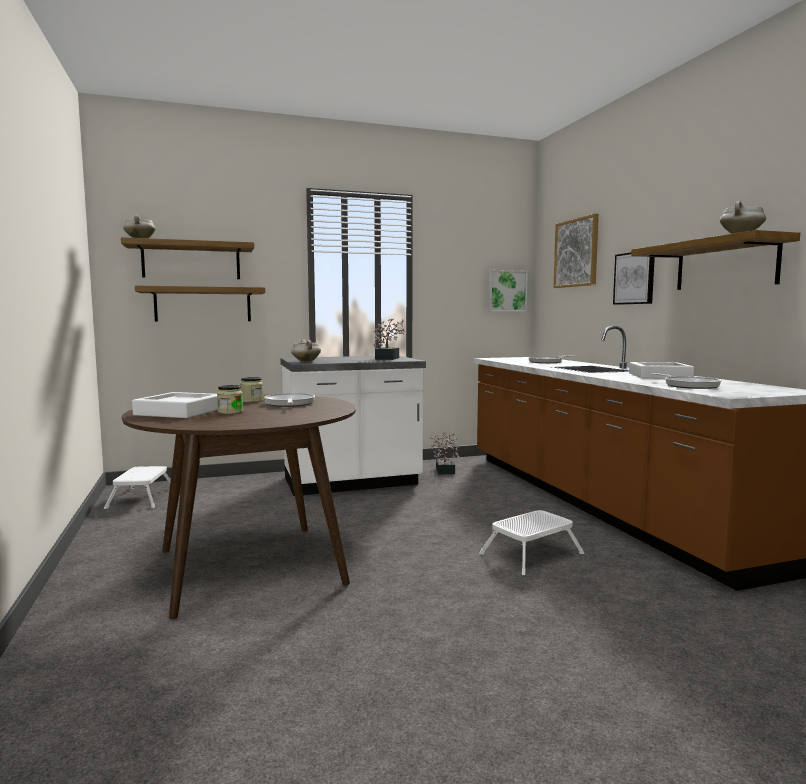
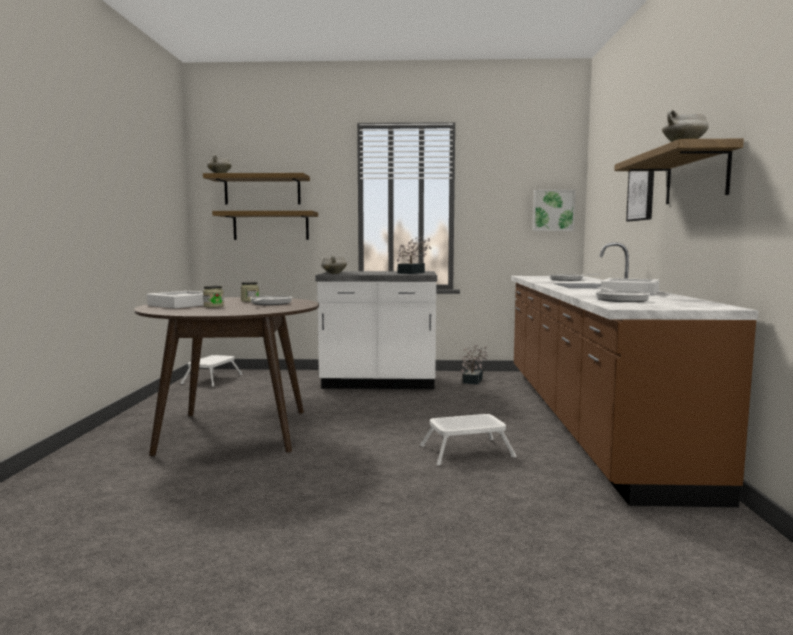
camera: 20 degrees right, 0 degrees up
picture [553,214,599,288] -> none

